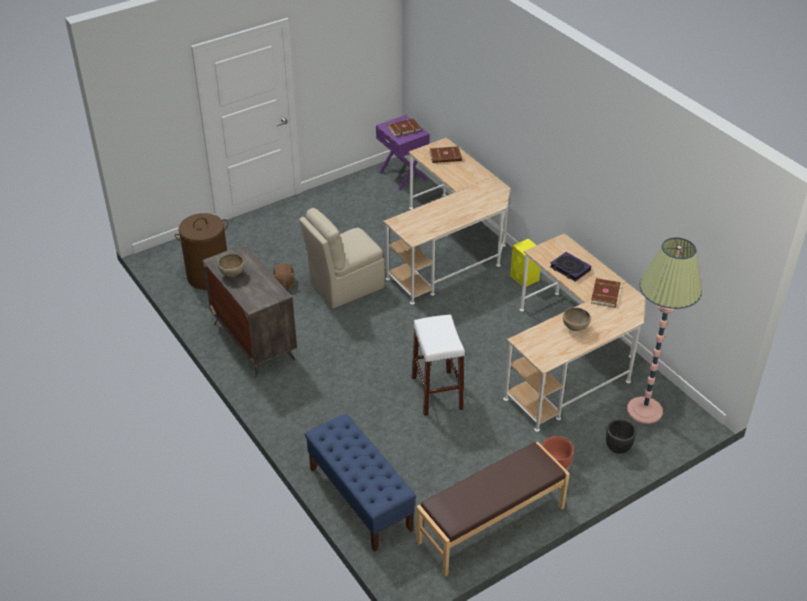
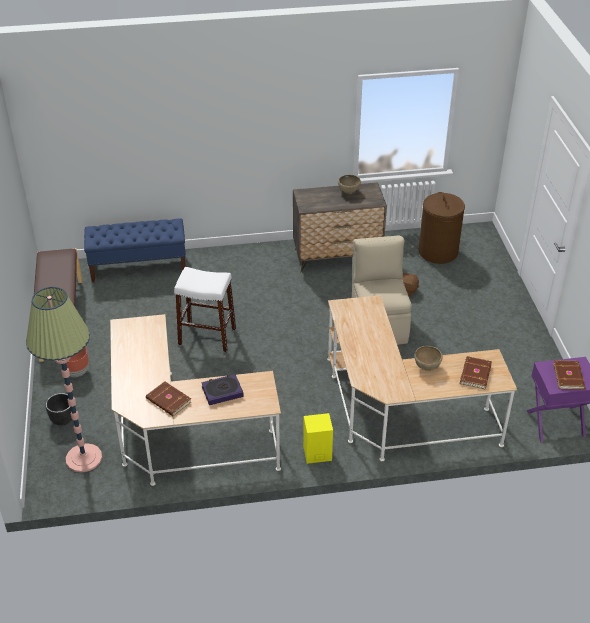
camera: 115 degrees right, 0 degrees up
brown bowl [563,307,591,331] -> brown bowl moved to [414,346,442,371]

